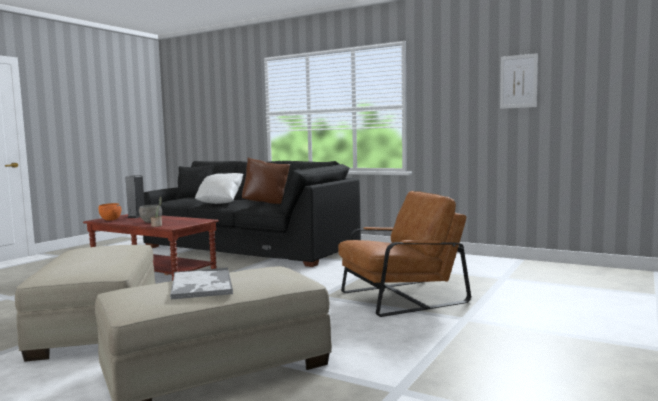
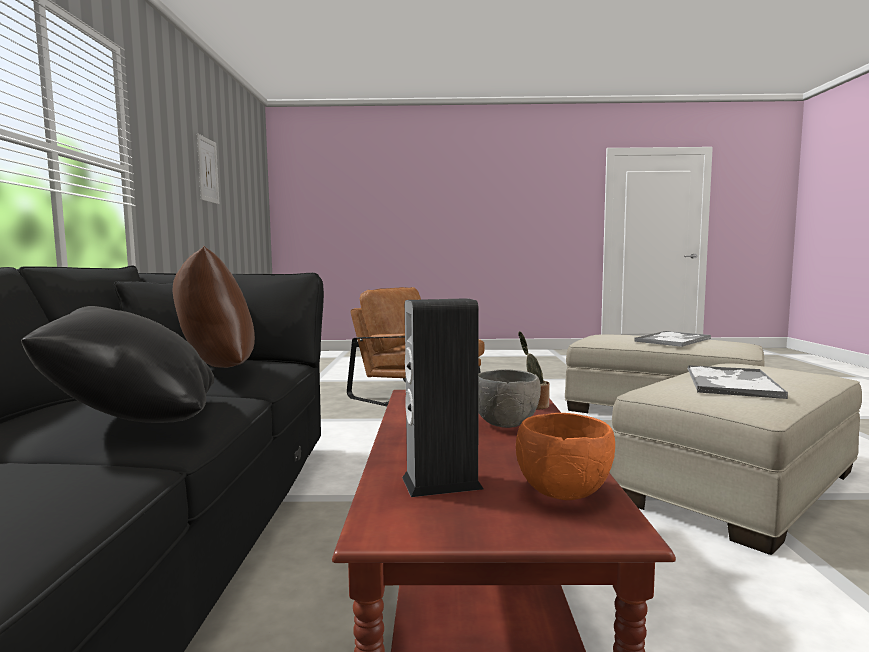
camera: 120 degrees left, 0 degrees up
white pillow [195,173,243,204] -> black pillow [21,306,214,423]
none -> tray [687,365,788,399]

